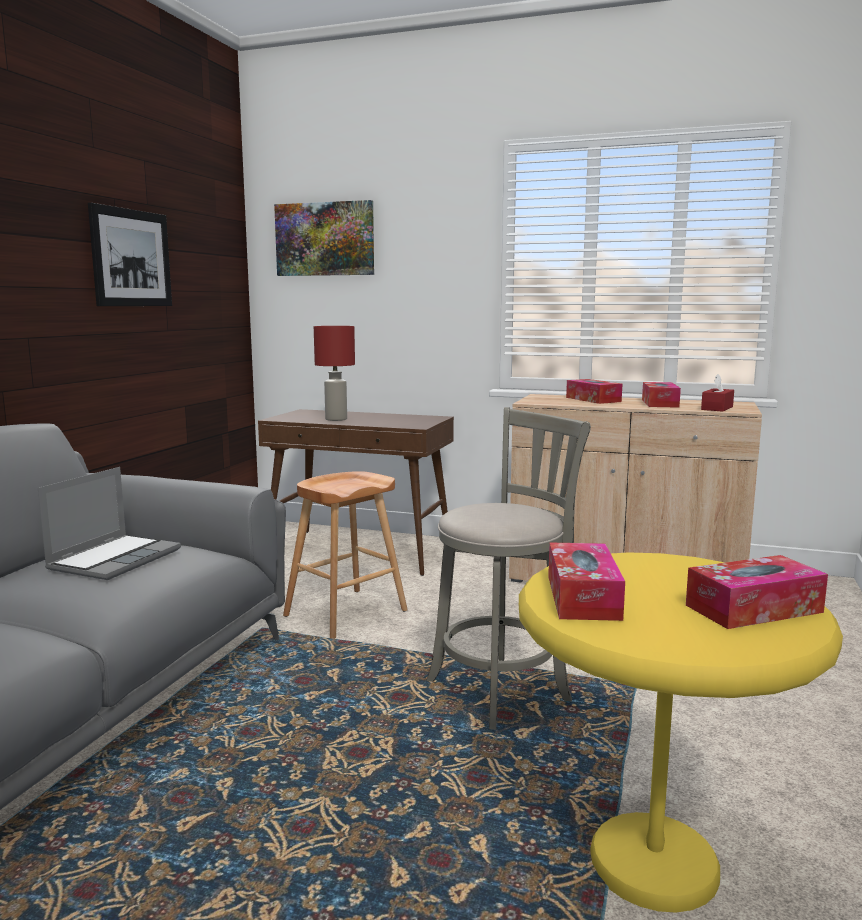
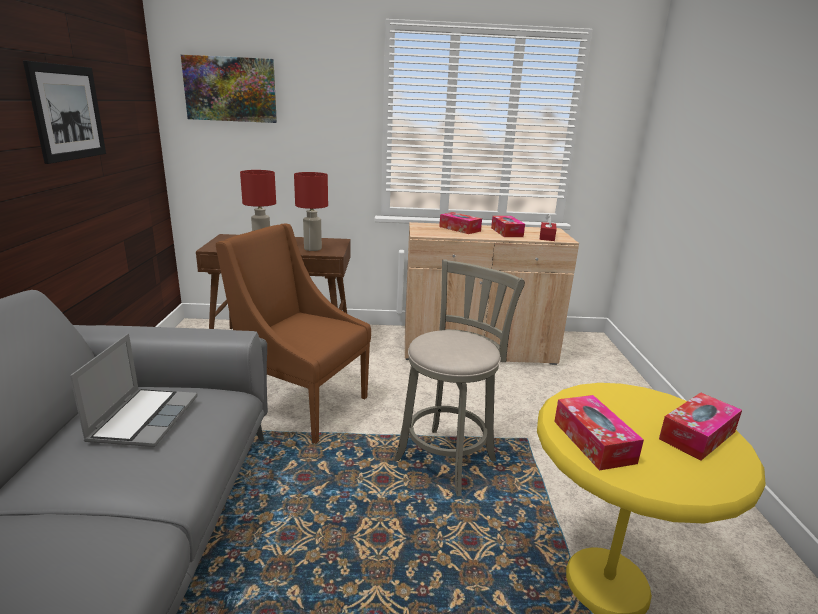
camera: 20 degrees left, 10 degrees up
brown stool [283,471,408,639] -> brown armchair [216,224,371,444]
none -> red table lamp [294,172,328,251]

